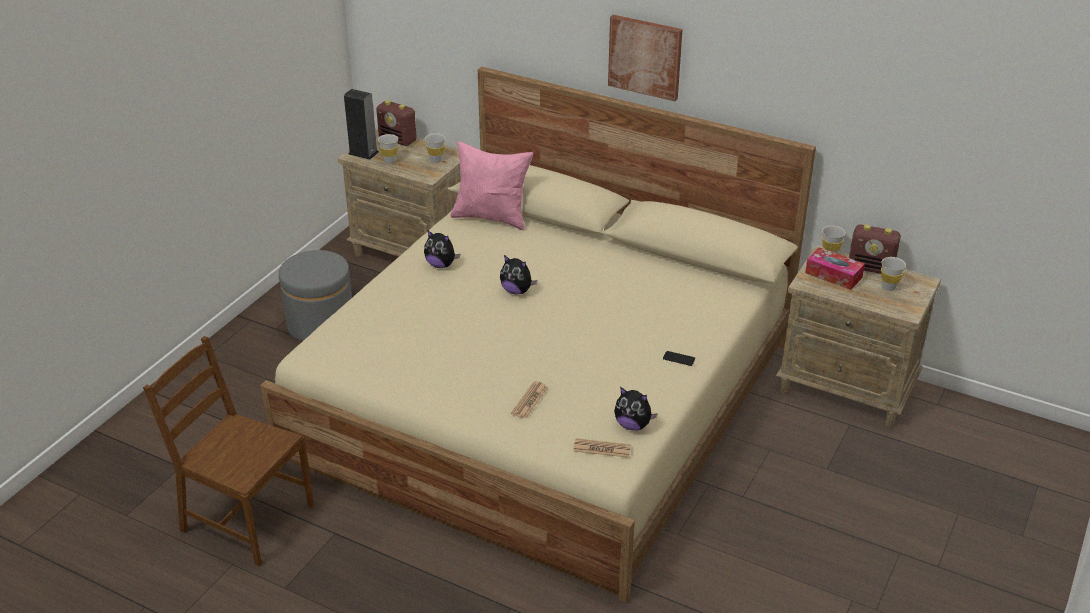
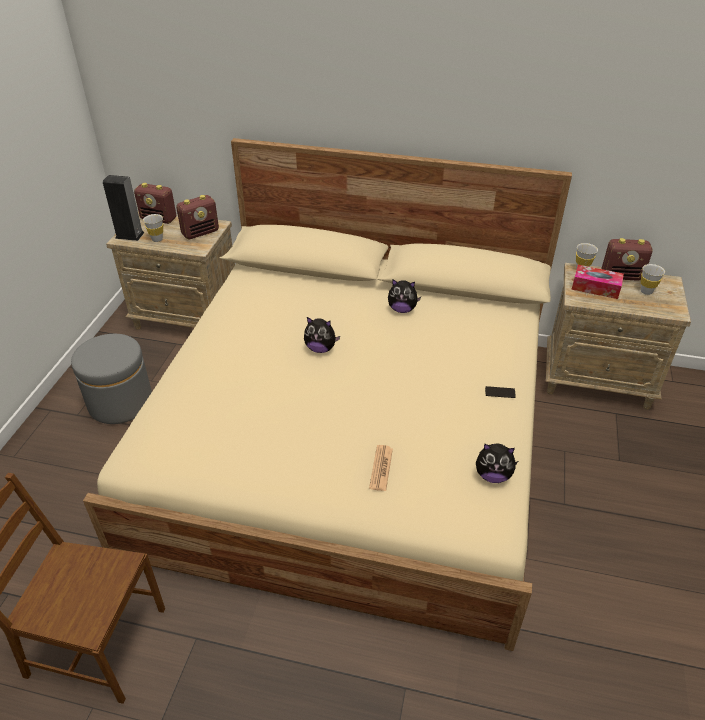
camera: 15 degrees left, 5 degrees up
plush toy [424,230,460,268] -> plush toy moved to [388,279,421,313]
white cup [425,133,445,163] -> radio [176,195,219,239]
pink pillow [450,141,533,231] -> none
newspaper [573,438,631,458] -> none
picture [608,15,683,101] -> none

